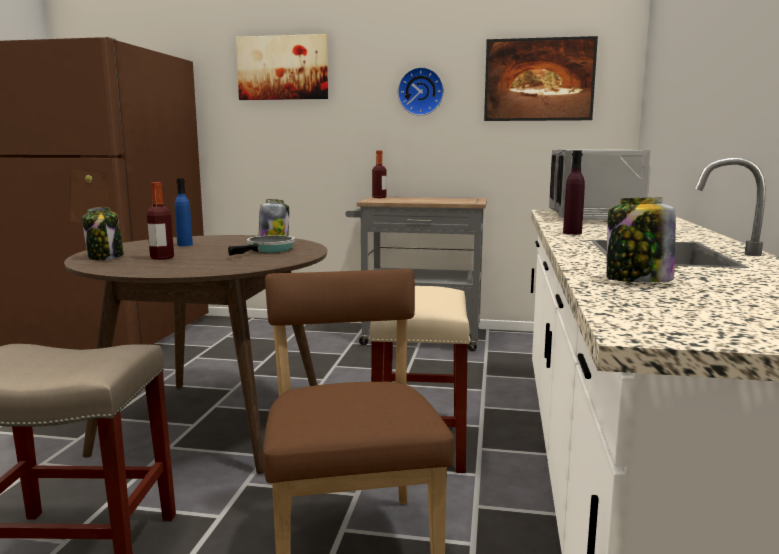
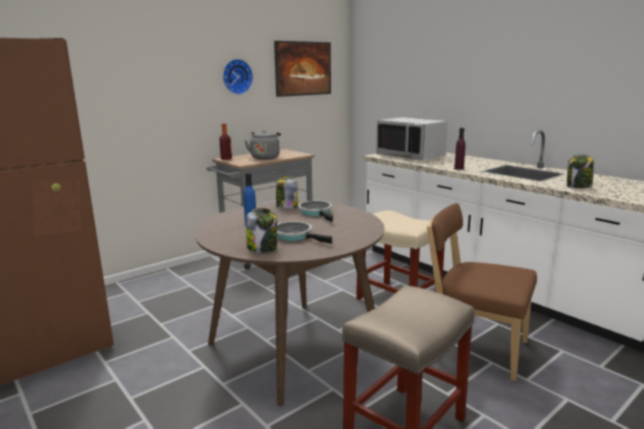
camera: 50 degrees left, 5 degrees up
bottle [147,182,174,260] -> frying pan [277,221,332,244]
picture [236,34,328,100] -> none
none -> grey kettle [244,130,281,160]

